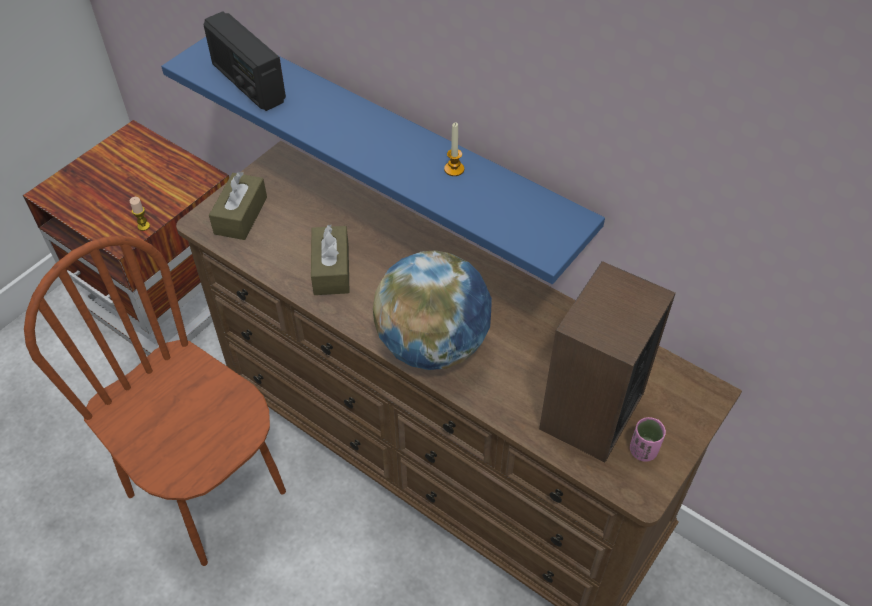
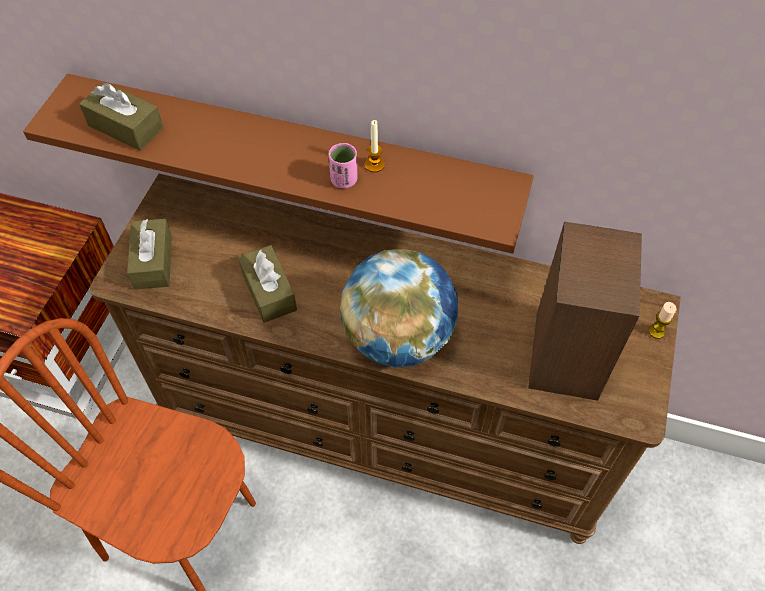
camera: 20 degrees left, 5 degrees up
candle [130,197,150,231] -> candle moved to [649,302,677,339]
blue shelf [161,37,605,284] -> brown shelf [23,74,534,254]
radio [203,11,286,111] -> brown tissue box [79,82,164,151]
pink cup [630,417,666,462] -> pink cup moved to [329,143,357,188]

